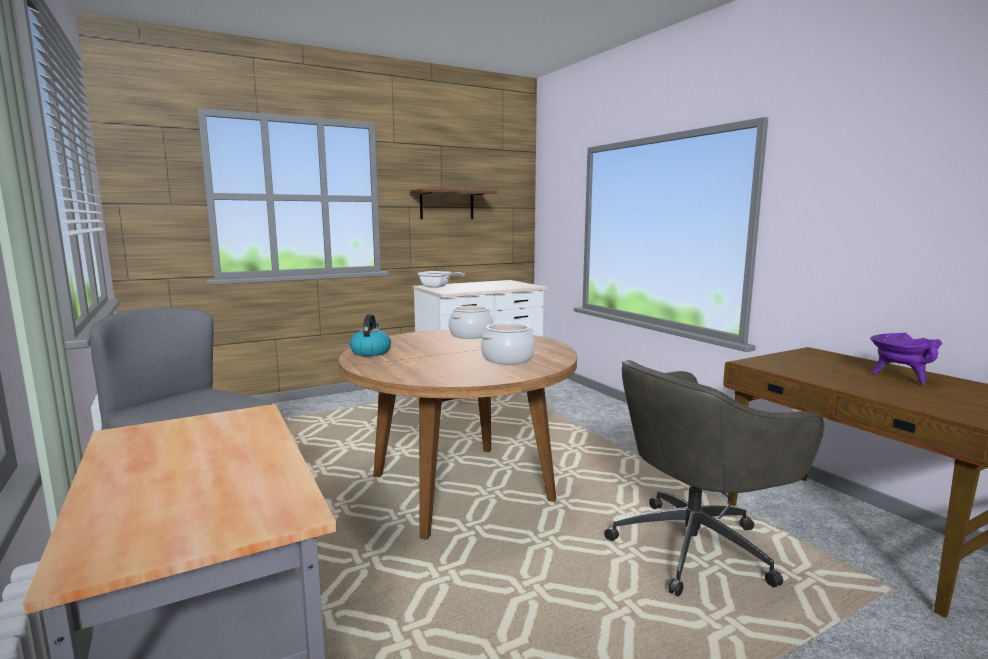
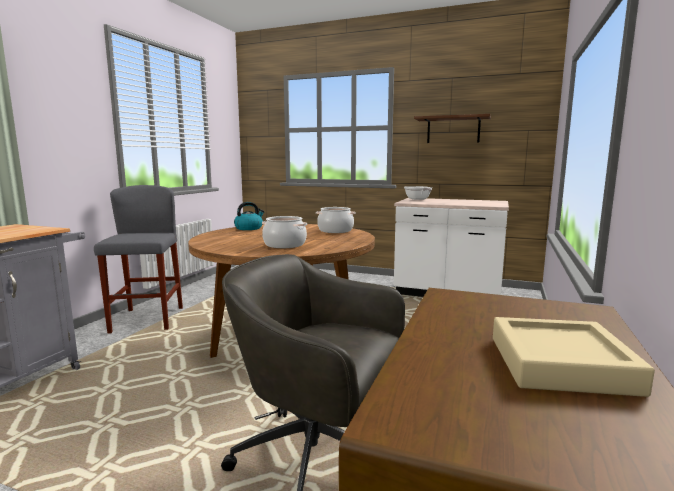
camera: 50 degrees right, 0 degrees up
purple cooking pot [870,333,942,385] -> beige tray [493,317,655,397]

